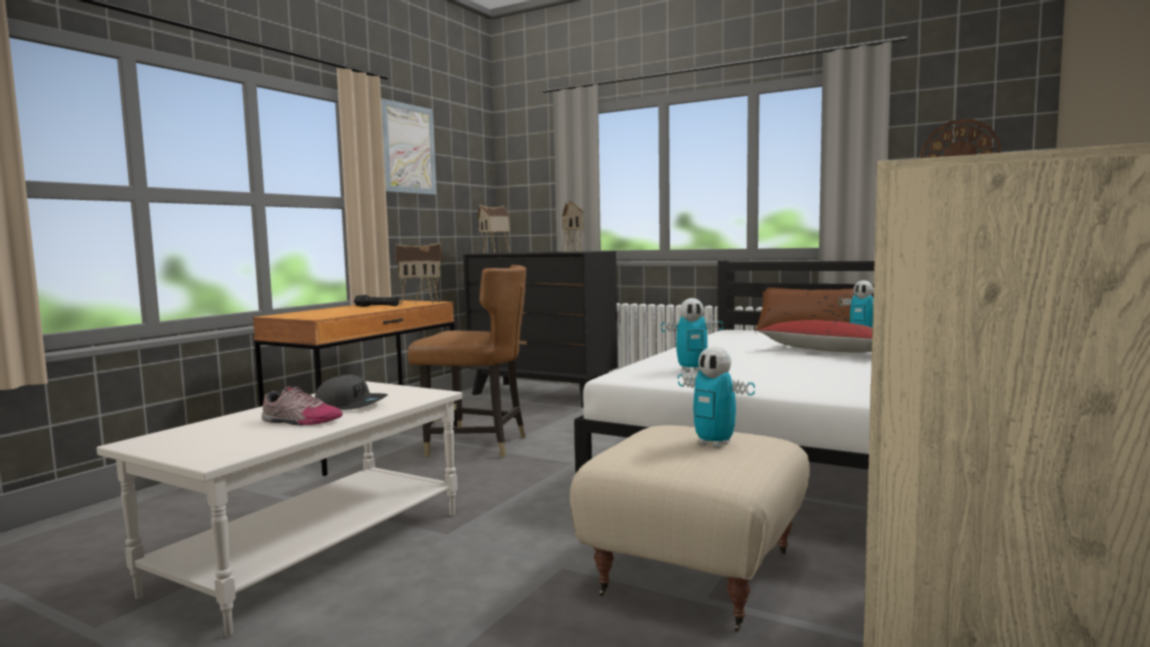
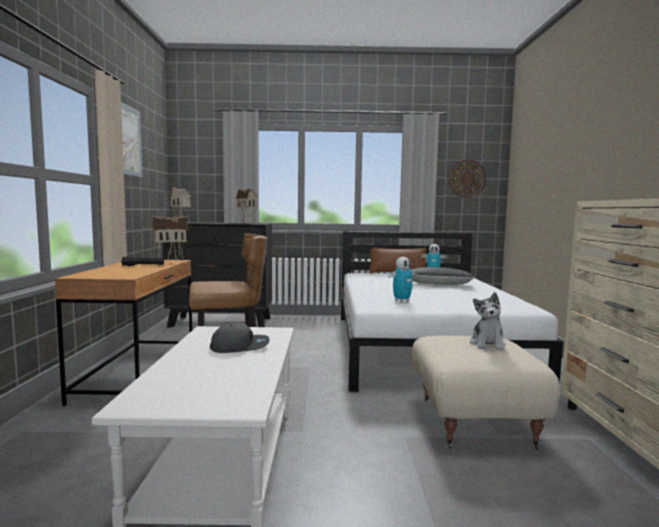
camera: 30 degrees left, 0 degrees up
shoe [262,386,343,425] -> none
toy robot [678,346,755,448] -> plush toy [470,292,506,351]
red pillow [758,320,873,353] -> black pillow [411,267,476,285]

